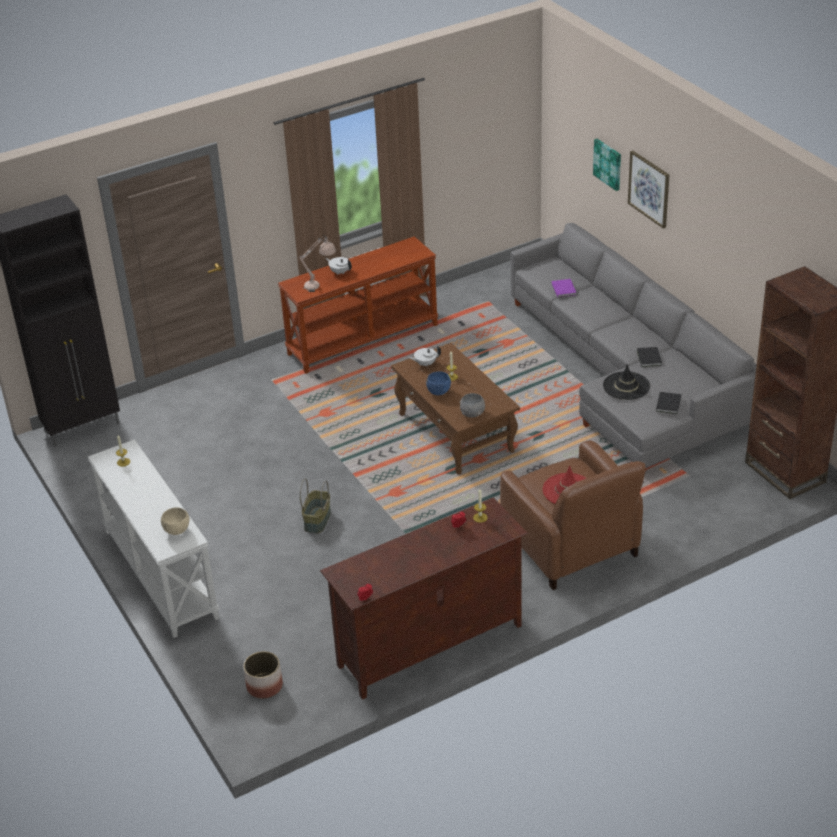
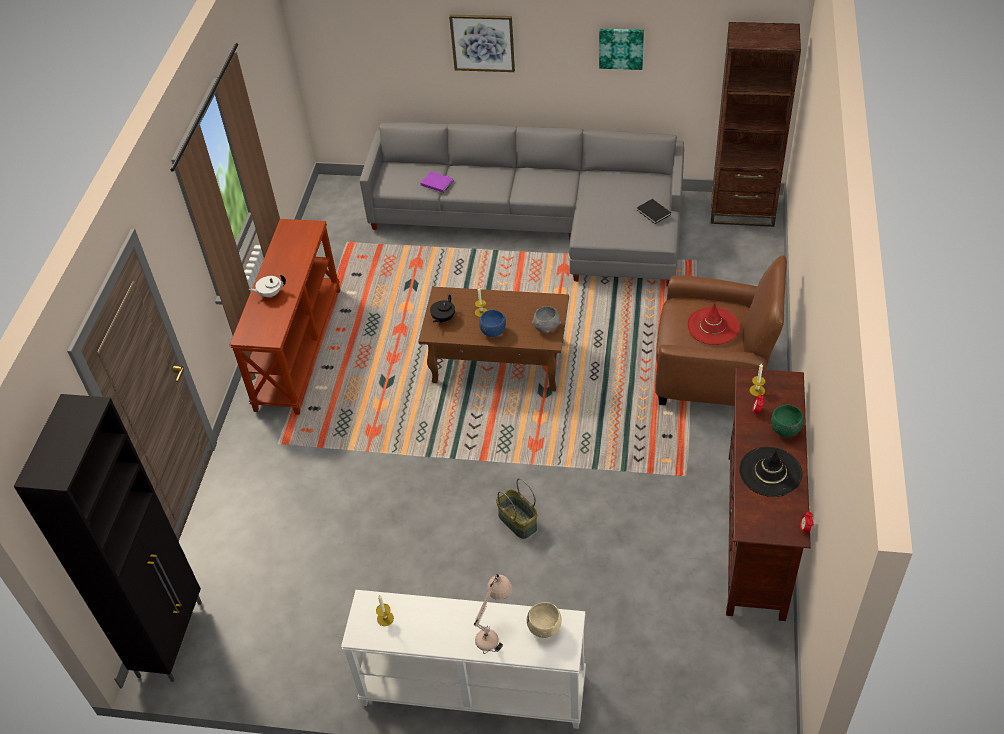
camera: 50 degrees left, 10 degrees up
planter [243,651,283,699] -> none
beige table lamp [299,235,336,292] -> beige table lamp moved to [474,574,512,654]
white teapot [408,346,441,366] -> black teapot [430,294,455,323]
picture [593,139,621,191] -> picture moved to [599,29,644,70]
black hat [603,364,650,400] -> black hat moved to [739,447,802,497]
black book [637,347,662,367] -> none
none -> green bowl [771,405,804,437]

